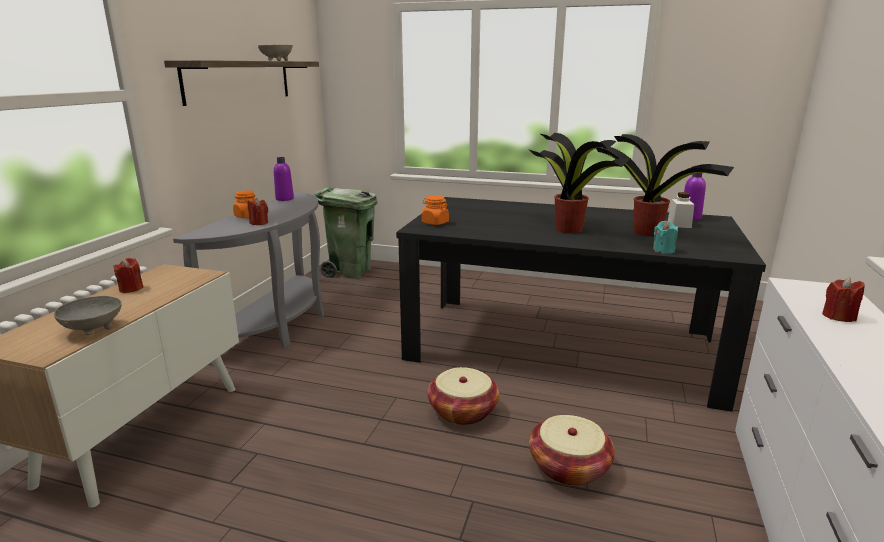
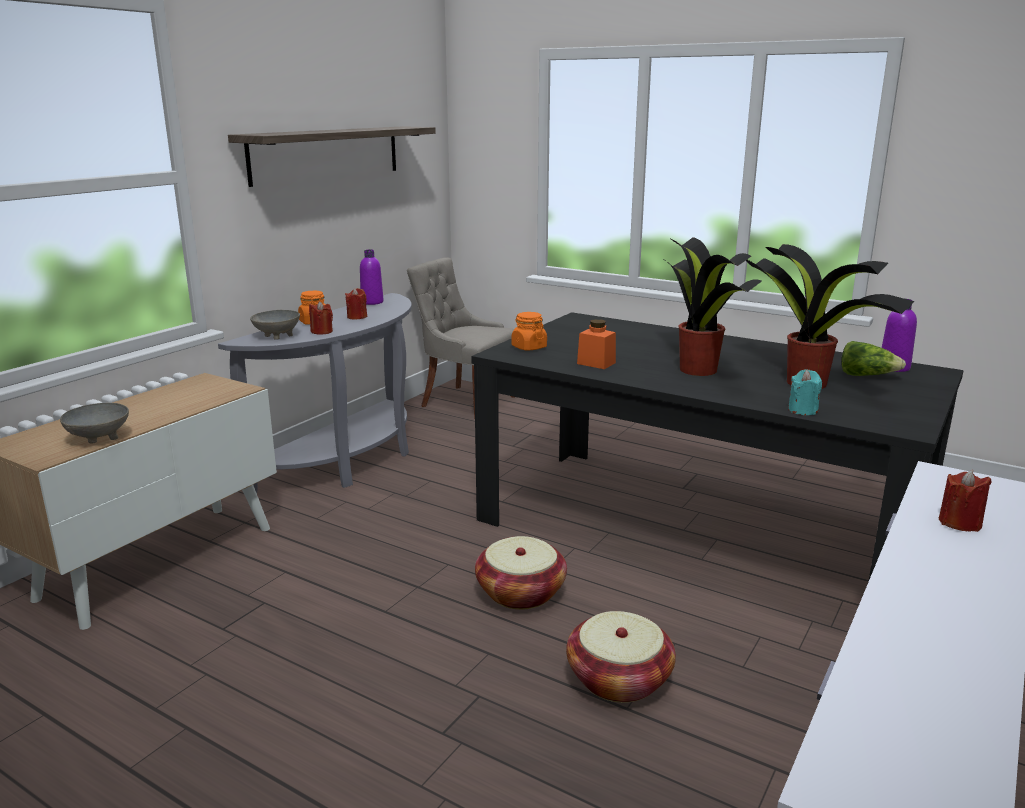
camera: 15 degrees right, 0 degrees up
red candle [113,258,143,293] -> red candle moved to [345,288,367,319]
grey bowl [258,45,293,61] -> grey bowl moved to [250,310,300,340]
green trash can [313,187,378,279] -> grey chair [407,257,515,419]
white jar [668,192,694,228] -> lettuce [841,341,906,376]
none -> orange jar [577,319,616,369]

